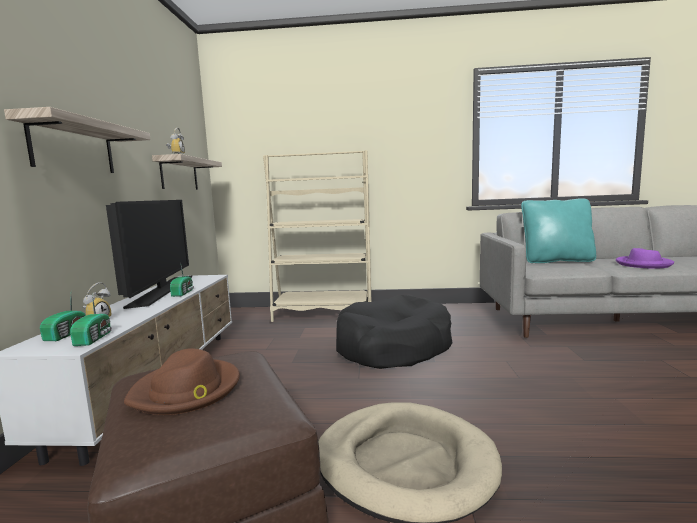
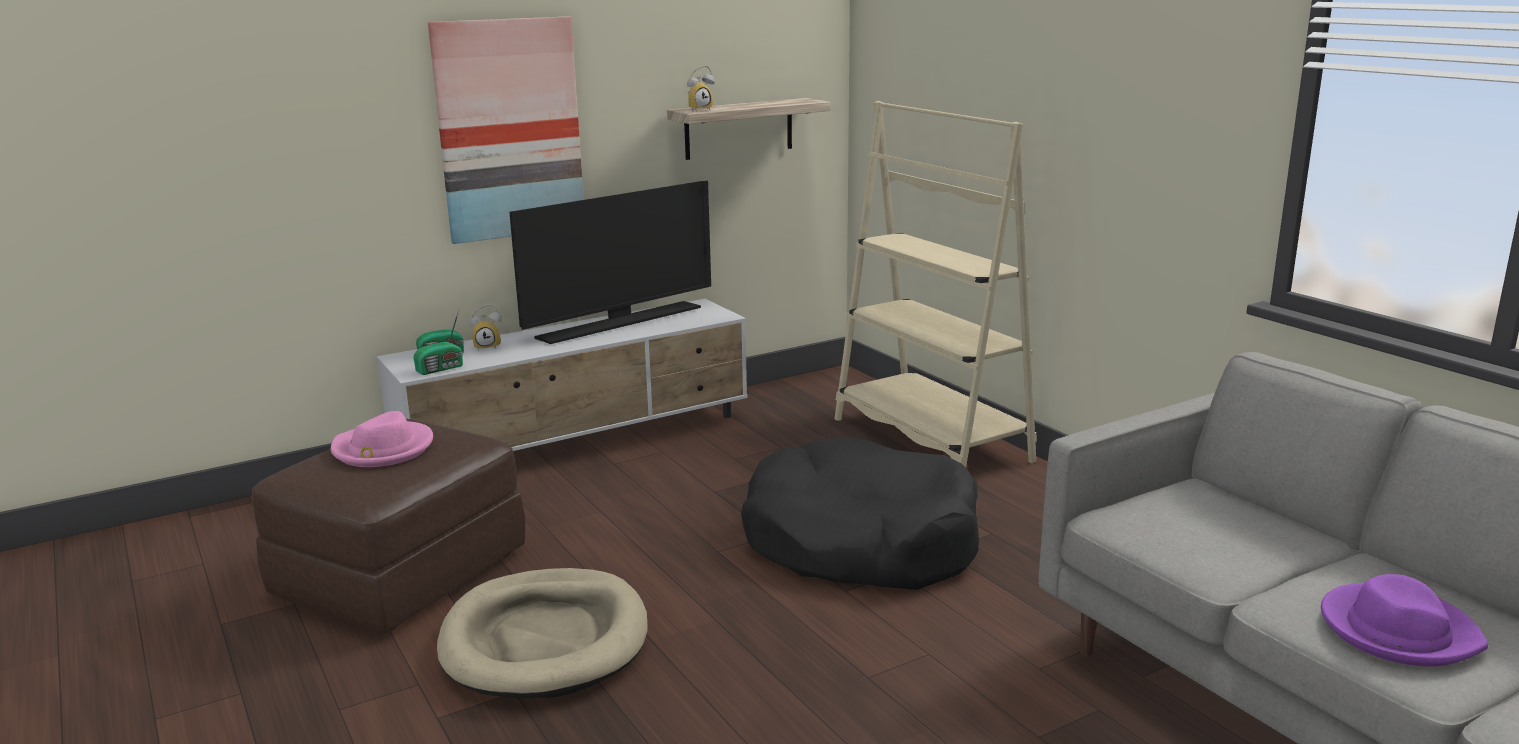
camera: 55 degrees right, 10 degrees up
shelf [4,107,151,173] -> picture [428,16,584,244]
brown hat [124,348,240,415] -> pink hat [331,411,433,467]
radio [170,266,194,297] -> none
turquoise pillow [521,198,596,263] -> none

